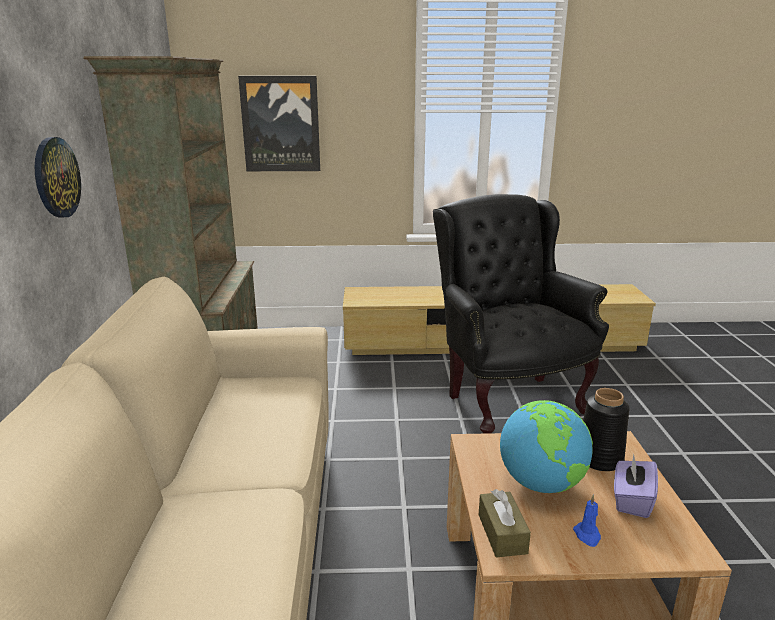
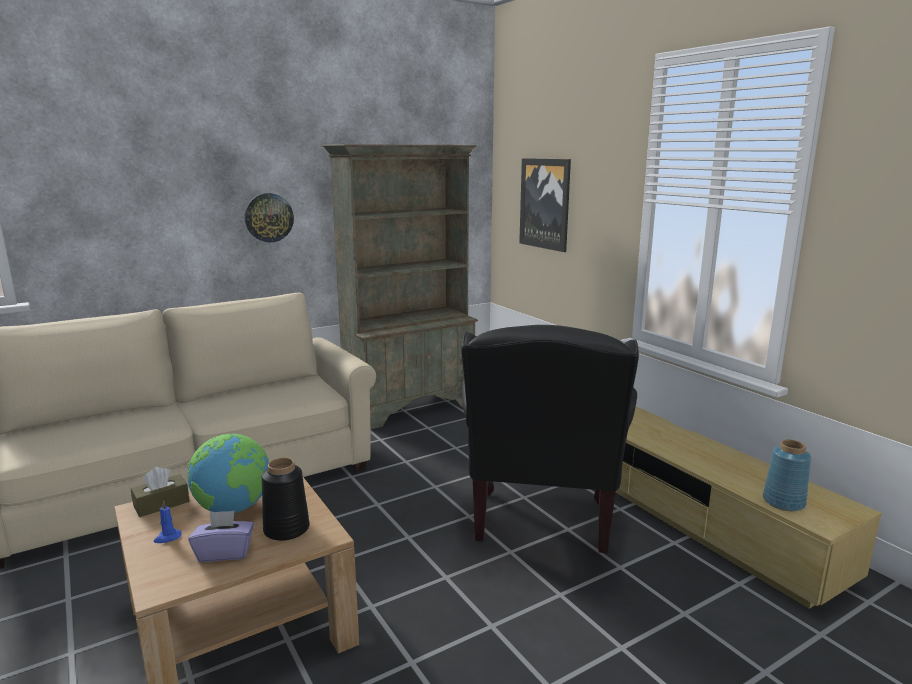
camera: 60 degrees right, 5 degrees down
black armchair [433,194,609,434] -> black armchair turned 150 degrees clockwise [461,325,639,553]
none -> blue vase [763,439,811,511]

